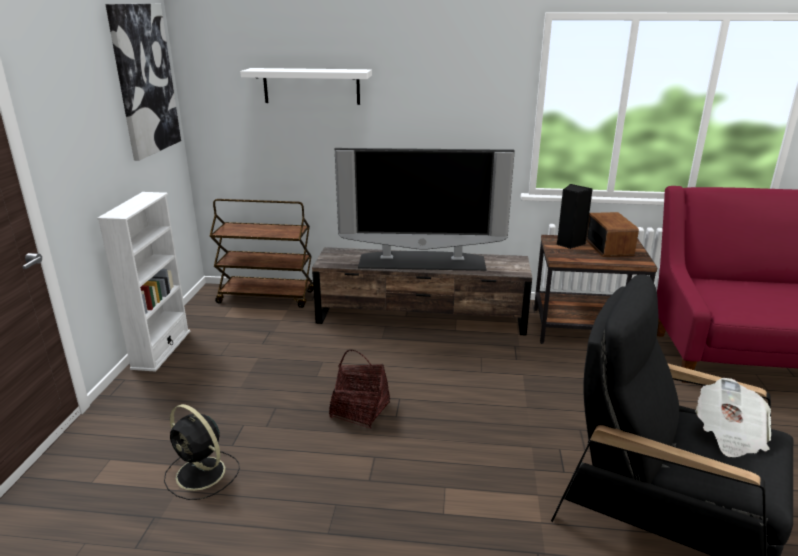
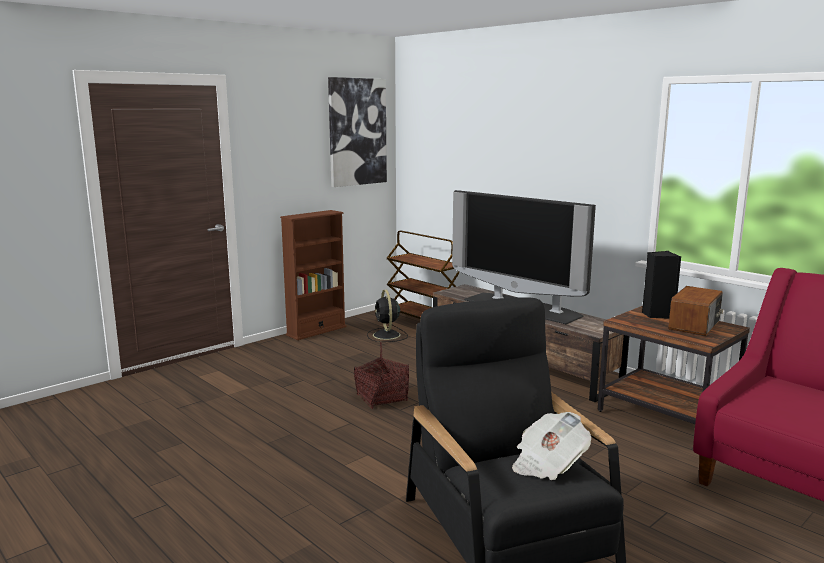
camera: 40 degrees right, 10 degrees down
white bookcase [97,192,190,372] -> brown bookcase [280,210,347,340]
black fan [164,404,240,500] -> black fan moved to [367,290,408,342]
white shelf [240,68,372,105] -> none

